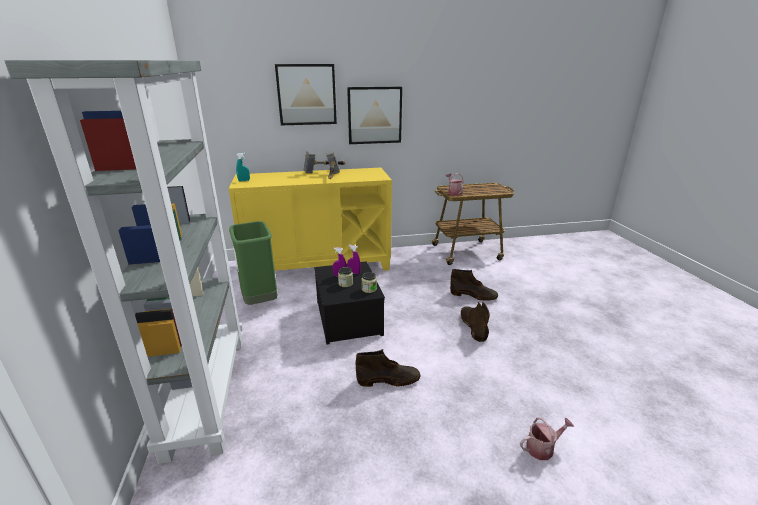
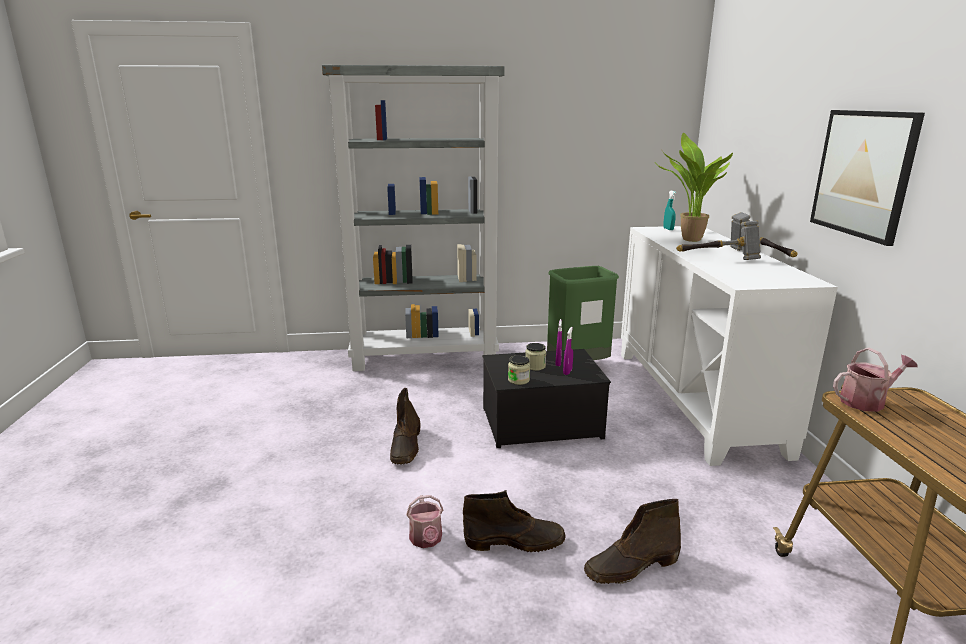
camera: 95 degrees right, 5 degrees down
yellow cabinet [229,168,392,271] -> white cabinet [621,226,838,466]
picture [275,64,337,125] -> none
brown boot [450,269,498,301] -> brown boot turned 45 degrees clockwise [584,499,681,584]
watering can [520,417,574,460] -> watering can moved to [406,495,443,548]
none -> potted plant [657,133,733,242]

